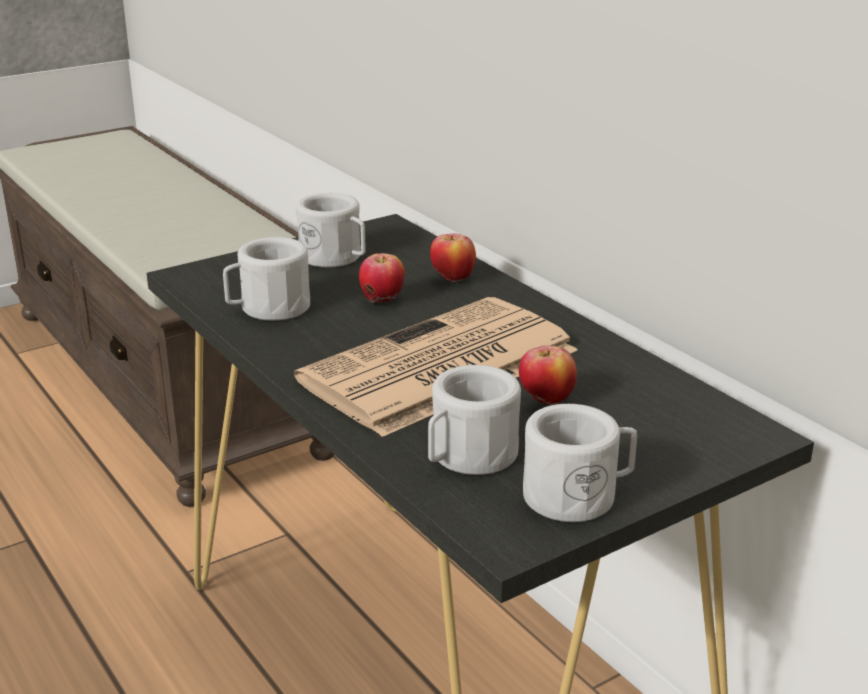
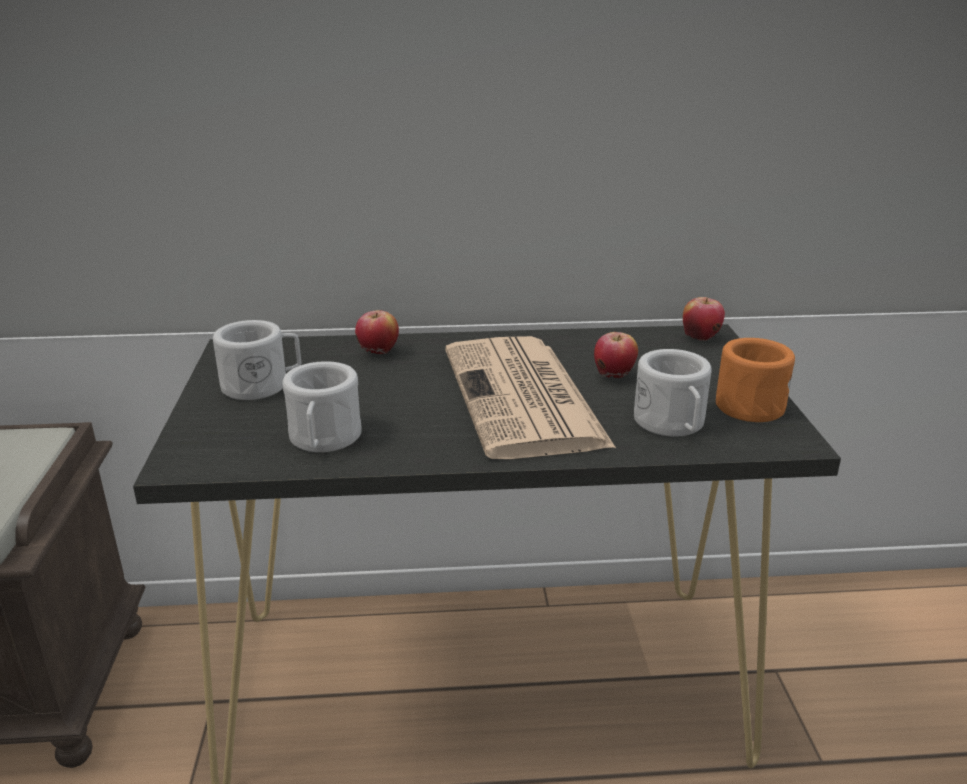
camera: 60 degrees left, 0 degrees up
apple [359,253,405,303] -> apple moved to [683,297,725,341]
white mug [523,404,637,522] -> orange mug [716,338,795,422]

